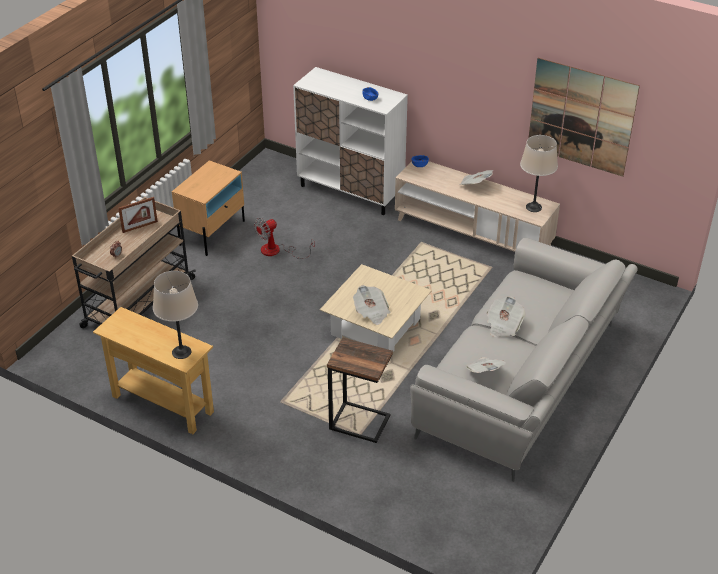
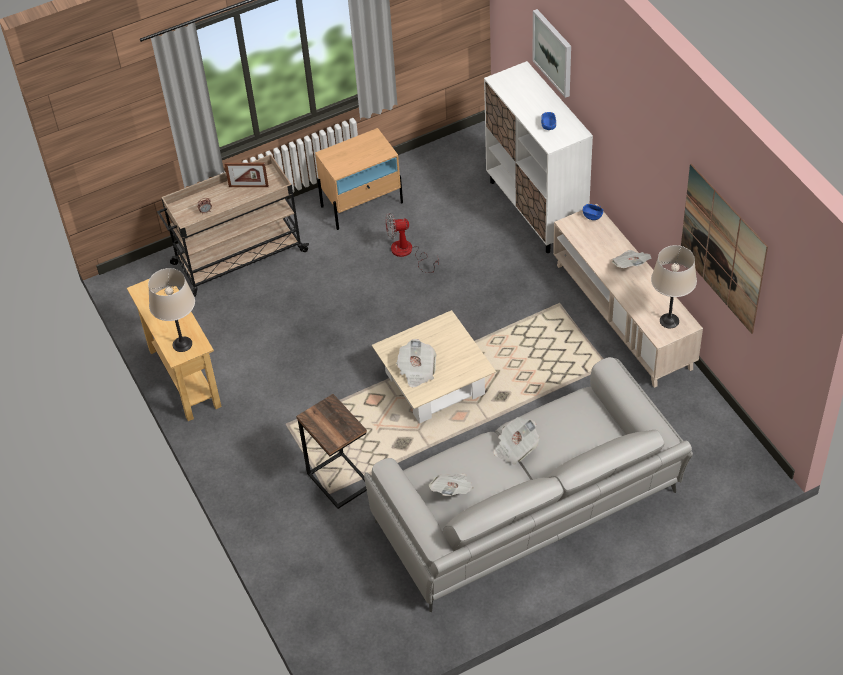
camera: 35 degrees right, 10 degrees up
none -> picture [532,9,571,98]

